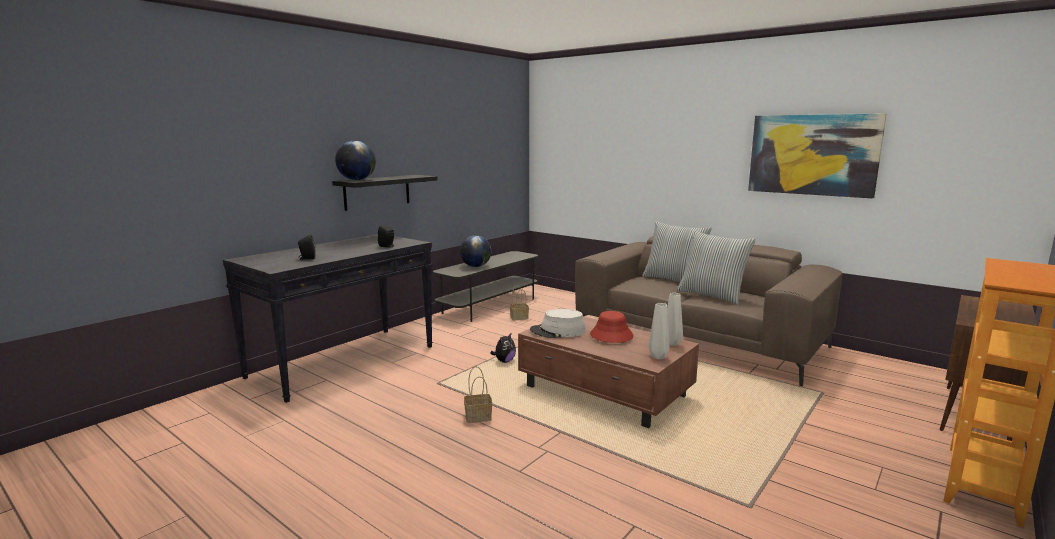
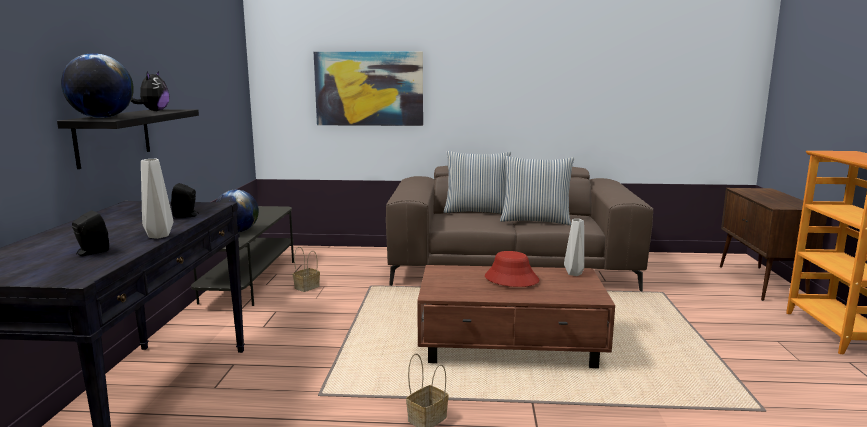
camera: 35 degrees left, 0 degrees up
plush toy [490,333,516,363] -> plush toy moved to [131,71,169,111]
grey hat [530,309,586,338] -> none
grey vase [649,303,669,359] -> grey vase moved to [141,159,173,239]
picture [748,113,886,198] -> picture moved to [314,51,423,126]

